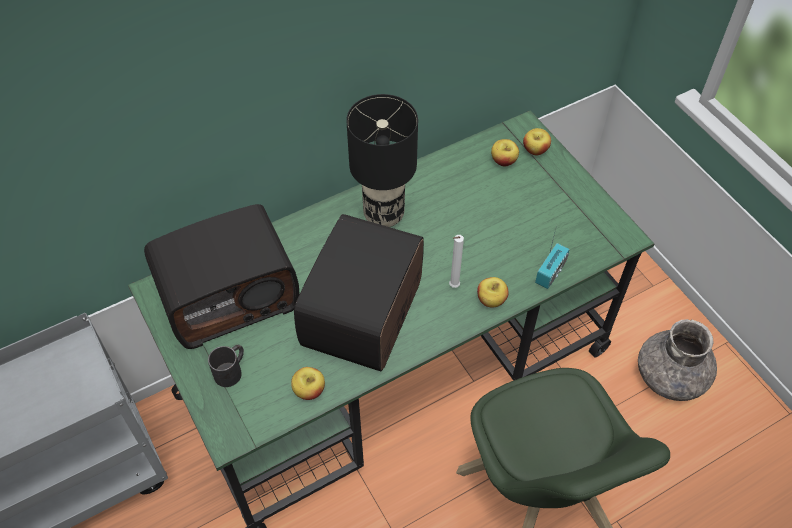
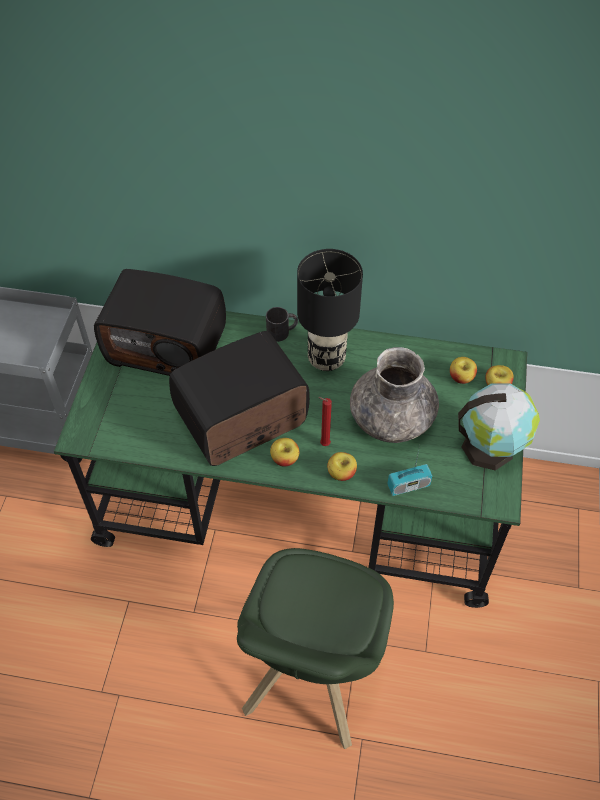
camera: 40 degrees right, 0 degrees up
black mug [208,345,244,387] -> black mug moved to [266,307,298,342]
apple [291,367,325,400] -> apple moved to [270,438,299,467]
white candle [449,235,464,288] -> red candle [318,397,332,446]
grey vase [638,319,717,401] -> grey vase moved to [350,347,439,443]
none -> globe [458,383,540,471]

